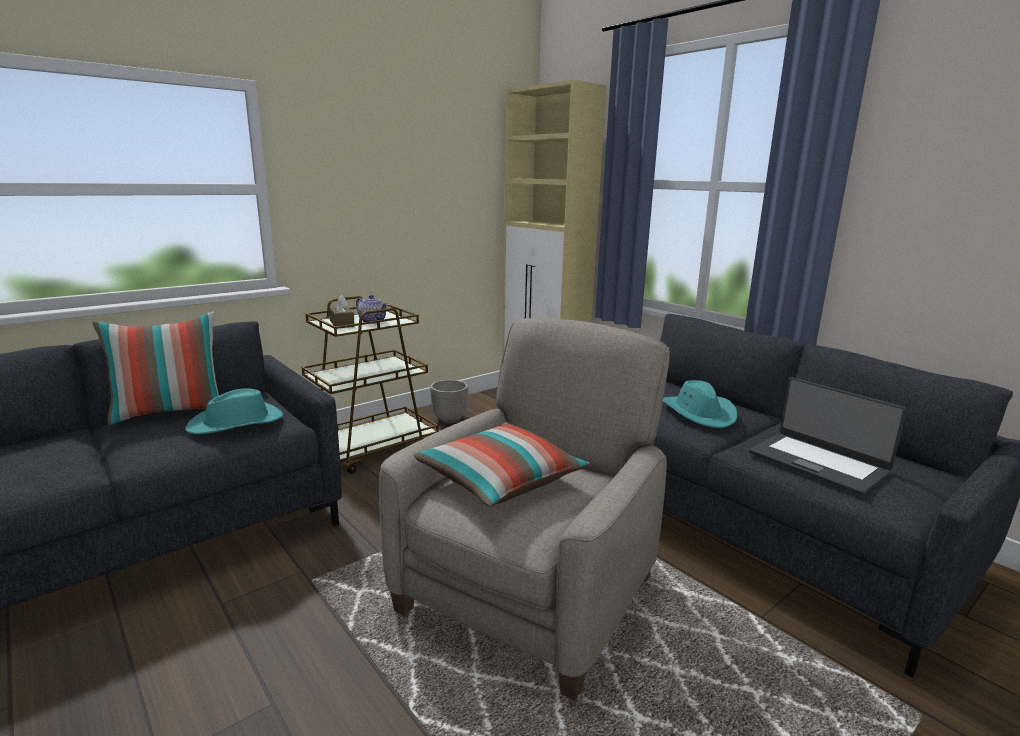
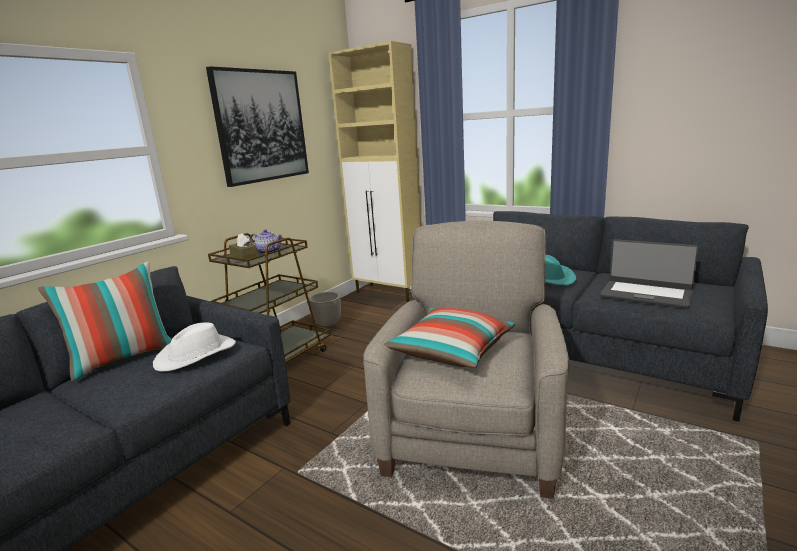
camera: 15 degrees left, 0 degrees up
turquoise hat [185,388,283,435] -> white hat [153,323,236,372]
none -> picture [206,66,309,187]

